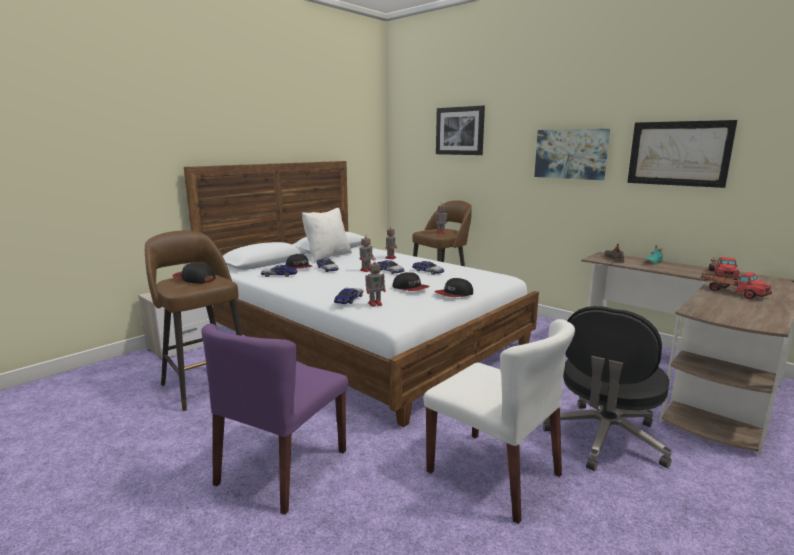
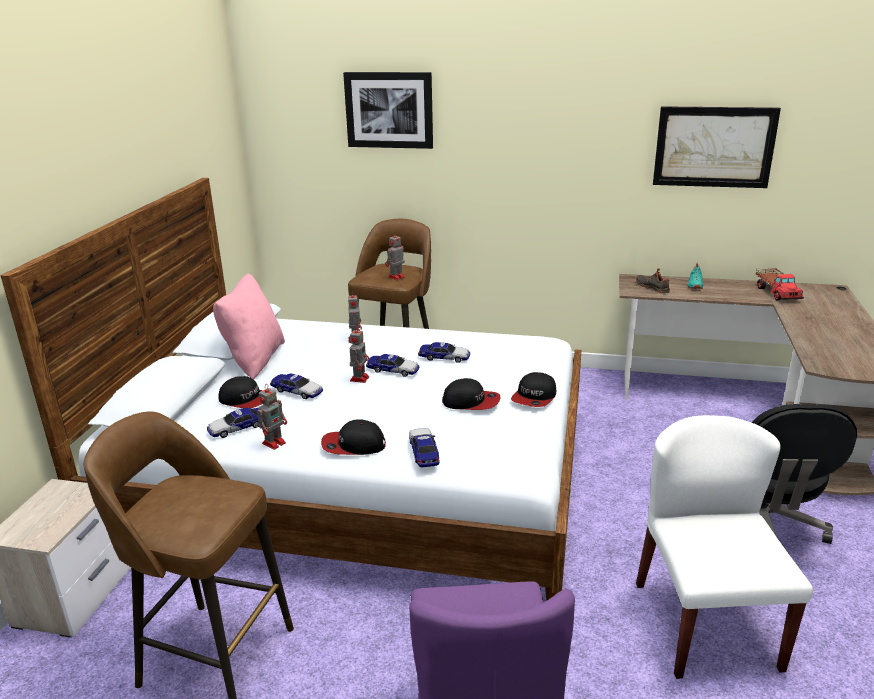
camera: 30 degrees left, 10 degrees up
cap [172,262,216,284] -> cap moved to [321,419,386,455]
white pillow [302,208,352,262] -> pink pillow [213,274,285,379]
toy robot [365,259,386,307] -> toy robot moved to [257,384,287,450]
white chair [424,319,575,524] -> white chair turned 105 degrees counterclockwise [636,415,813,679]
picture [534,129,610,180] -> none
toy truck [700,271,772,299] -> none

